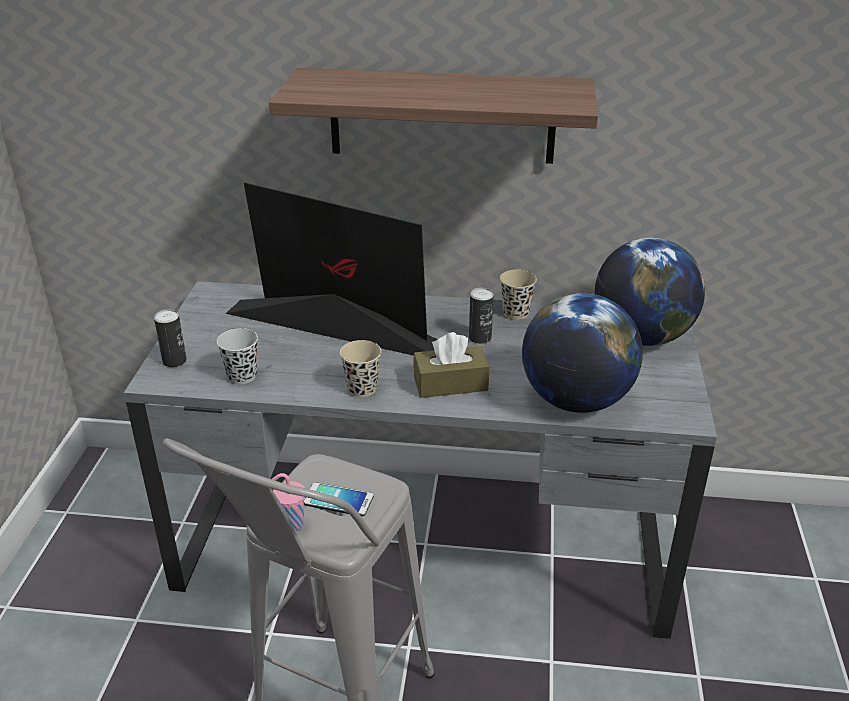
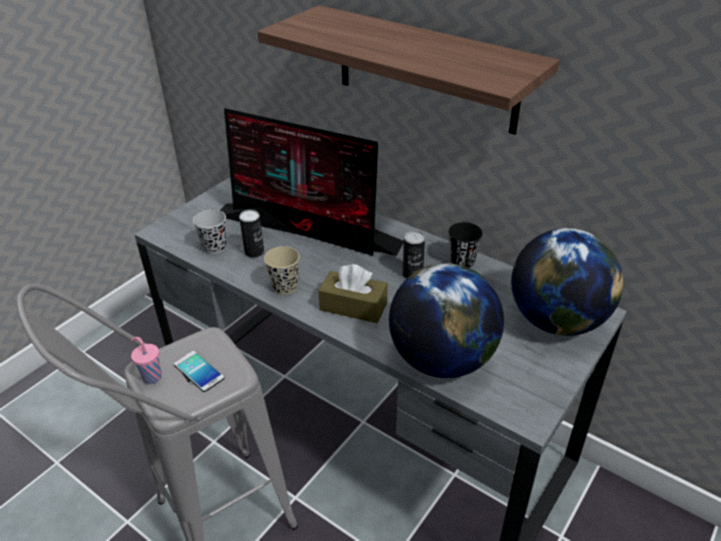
camera: 30 degrees right, 5 degrees up
can [154,309,187,367] -> can moved to [239,210,264,257]
monitor [225,182,438,356] -> monitor turned 150 degrees clockwise [220,108,404,256]
beige cup [500,270,537,320] -> black cup [448,222,483,268]

